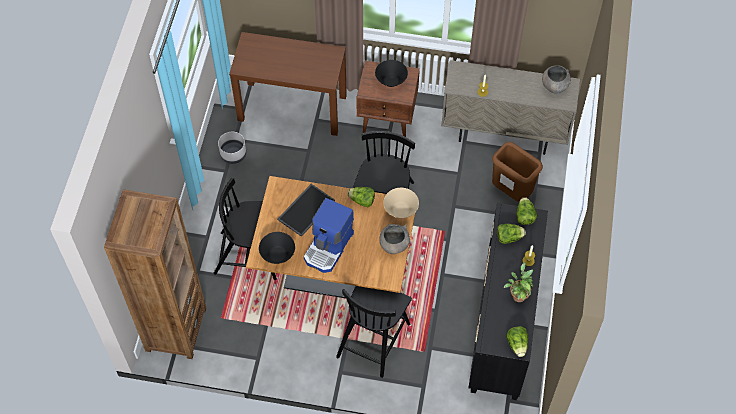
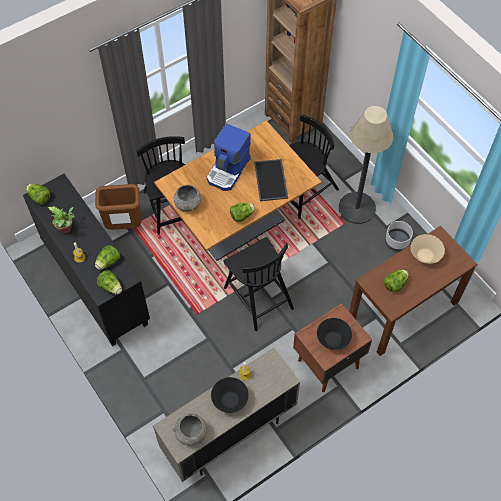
camera: 135 degrees right, 0 degrees up
black bowl [259,232,295,264] -> black bowl moved to [211,377,249,413]
coffee machine [304,198,354,273] -> coffee machine turned 135 degrees counterclockwise [207,124,251,191]
beige bowl [383,188,419,218] -> beige bowl moved to [411,234,445,264]
brown trash can [492,142,543,202] -> brown trash can moved to [95,184,141,230]
none -> floor lamp [339,106,393,224]
none -> lettuce [384,270,409,292]

